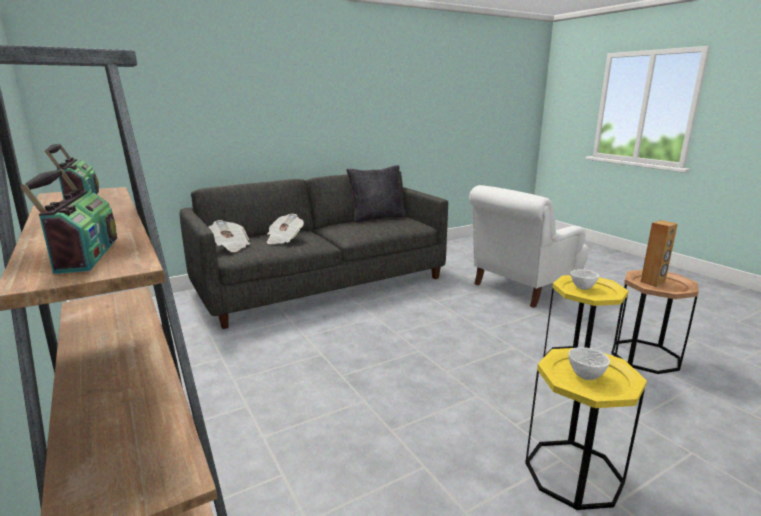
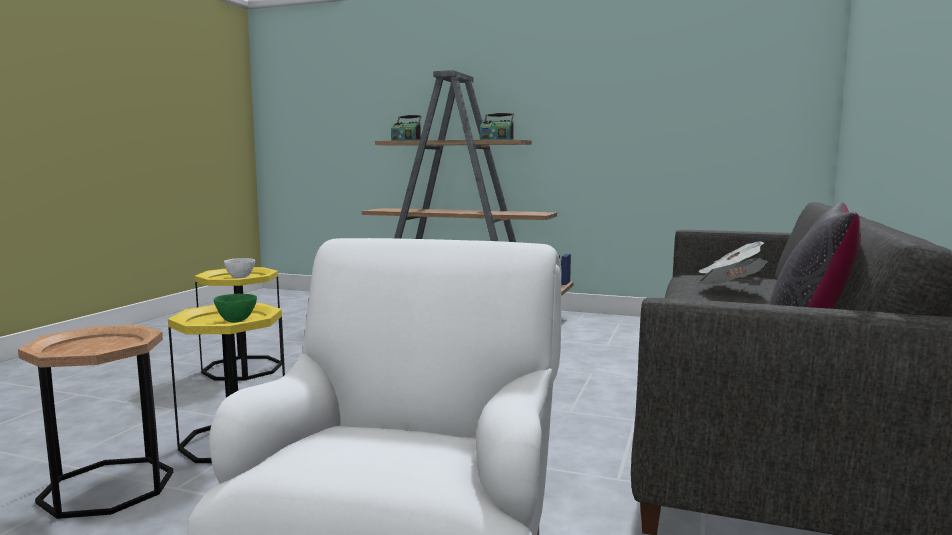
camera: 140 degrees right, 10 degrees down
white bowl [571,269,599,290] -> green bowl [214,294,257,323]
brown speaker [641,220,678,287] -> none

